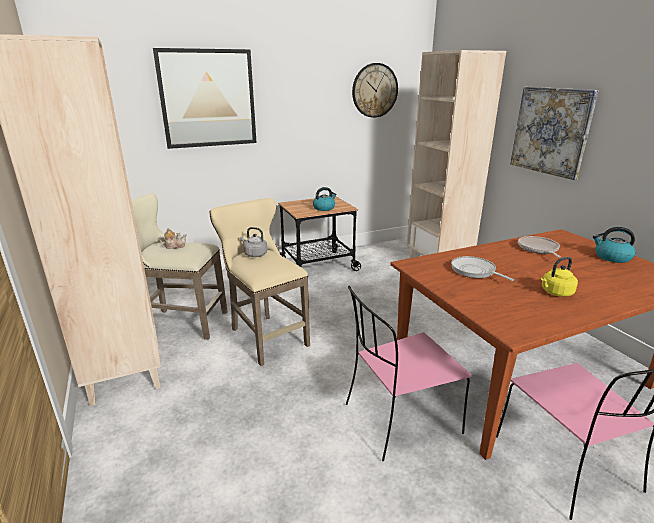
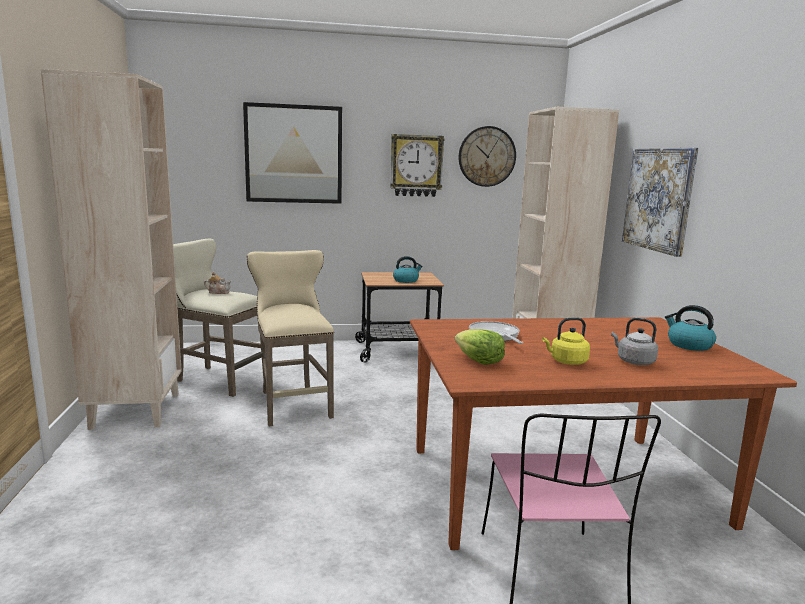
camera: 15 degrees right, 10 degrees down
grey kettle [240,227,267,257] -> grey kettle moved to [611,318,658,365]
pink chair [346,286,472,461] -> none
frying pan [518,236,561,258] -> none
none -> wall clock [390,134,445,197]
none -> lettuce [455,329,505,365]

